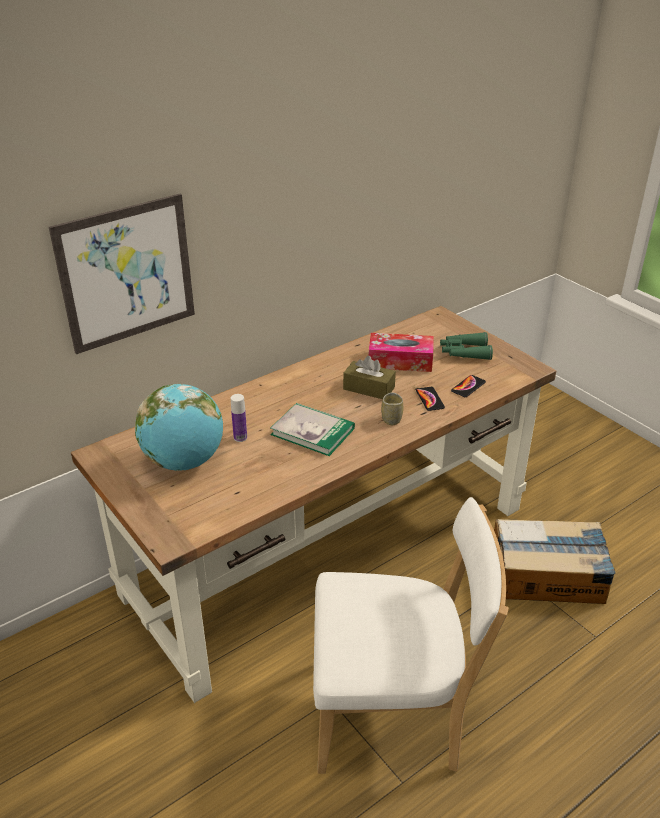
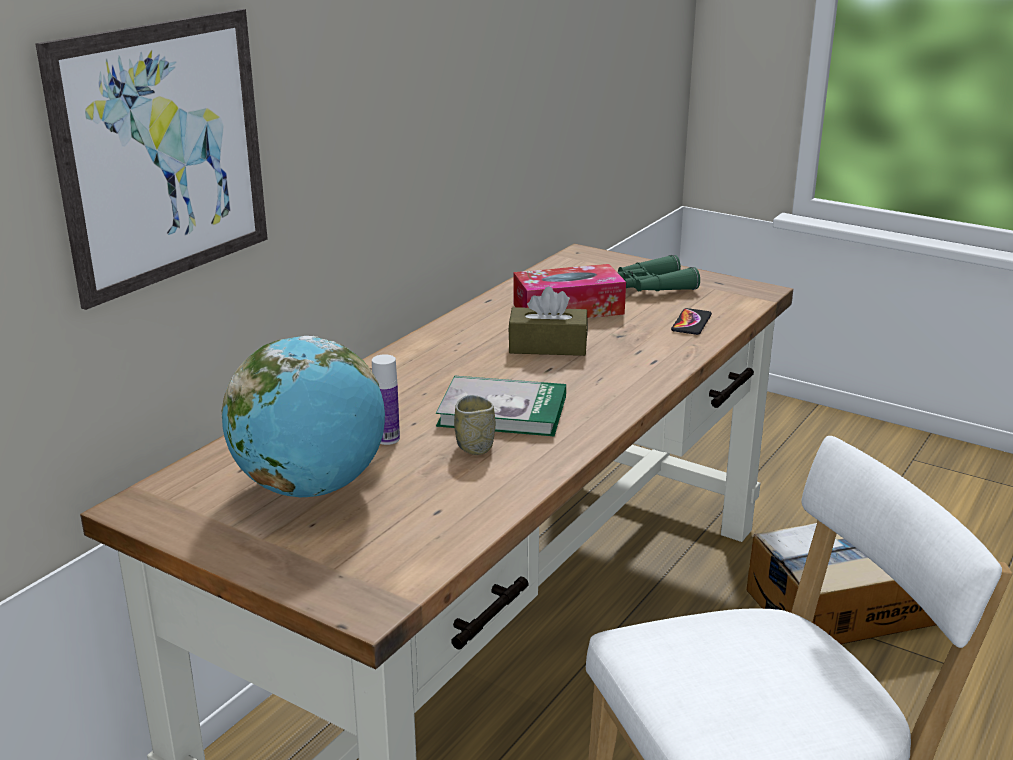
camera: 20 degrees left, 10 degrees down
cup [381,393,403,425] -> cup moved to [454,395,495,455]
phone [416,387,445,411] -> none

